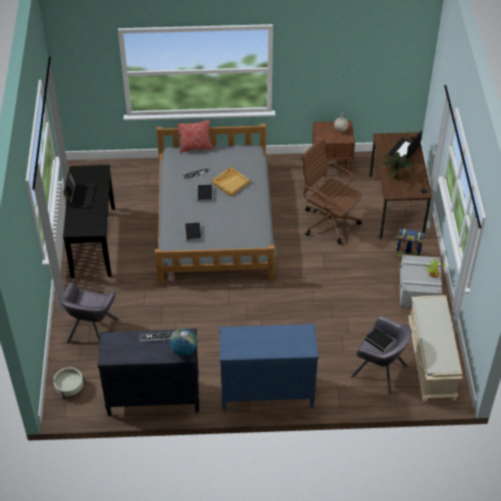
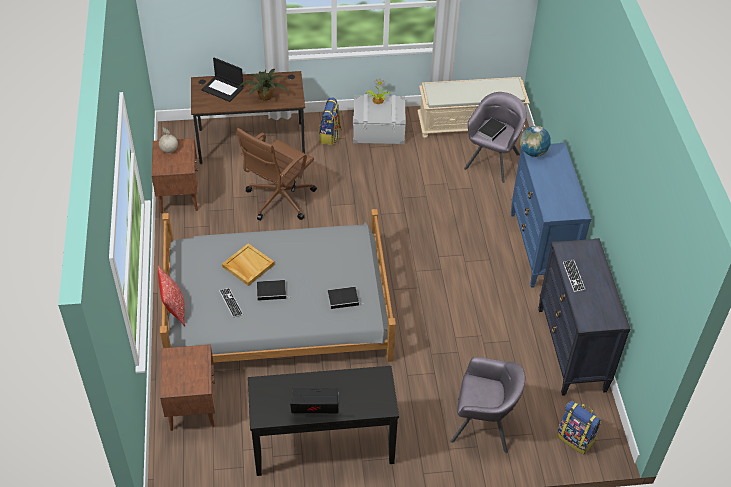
camera: 95 degrees left, 0 degrees up
beige planter [53,367,85,400] -> backpack [557,400,601,454]
globe [169,328,197,356] -> globe moved to [520,126,551,157]
none -> brown nightstand [160,344,215,431]

